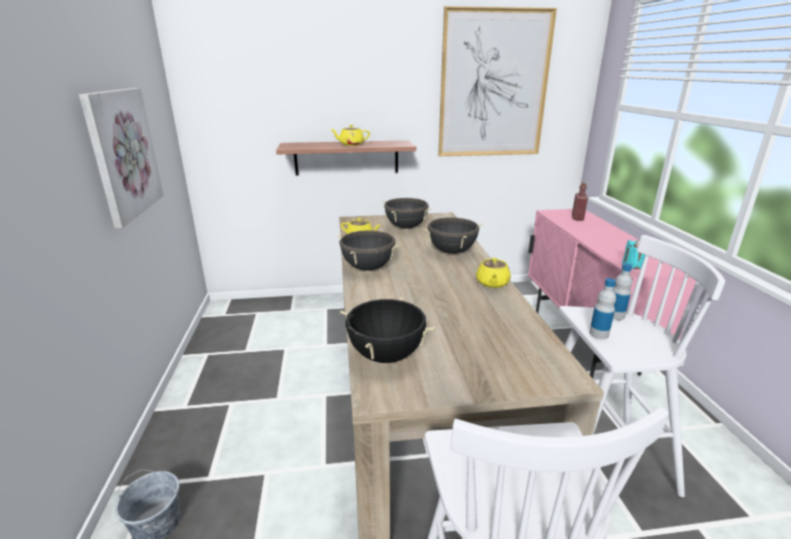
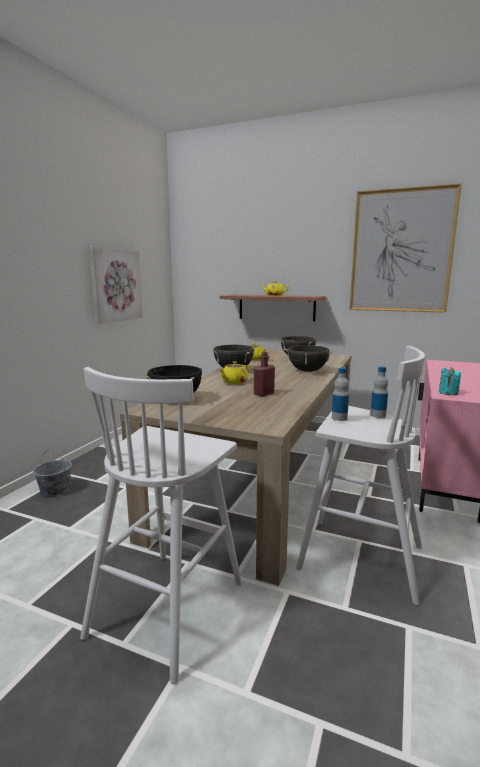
camera: 30 degrees right, 10 degrees down
yellow teapot [476,257,511,288] -> yellow teapot moved to [219,361,248,384]
red bottle [572,183,588,221] -> red bottle moved to [254,352,275,396]

